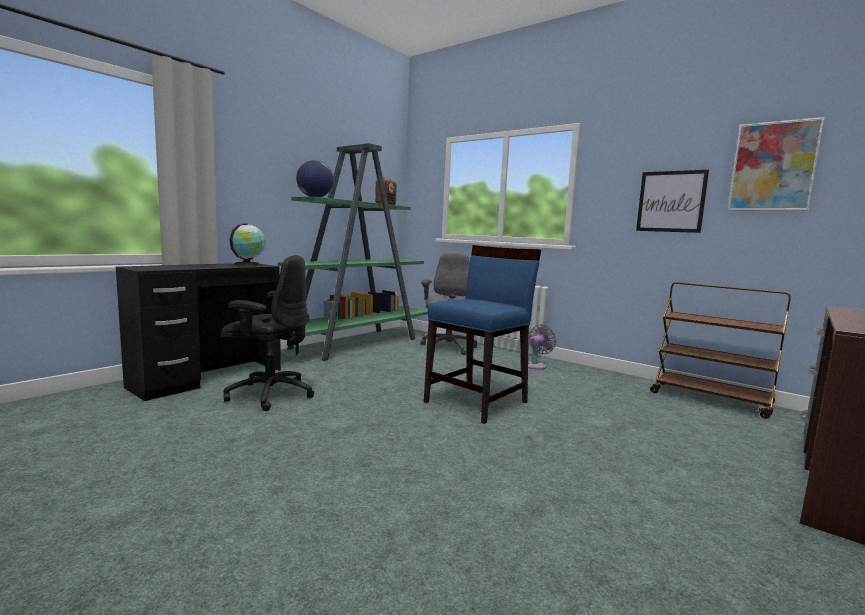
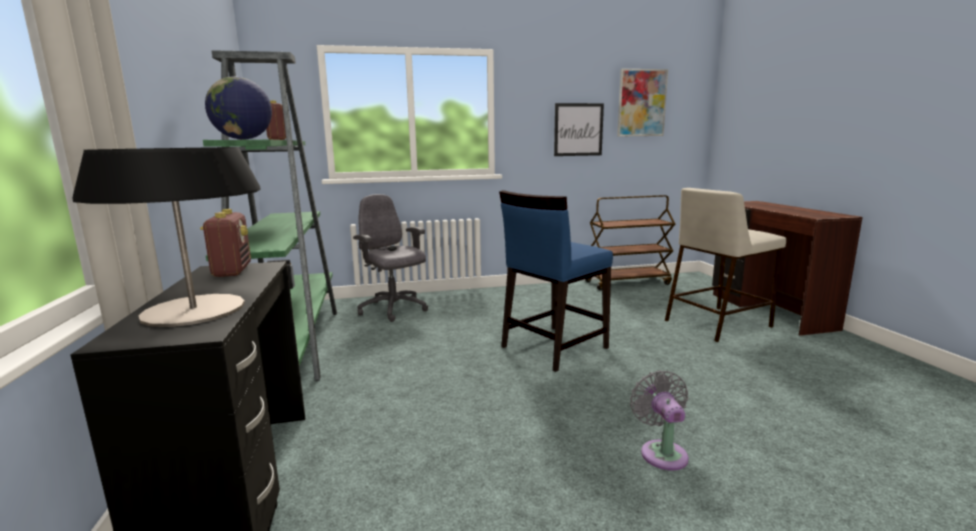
camera: 50 degrees left, 5 degrees up
black office chair [221,255,314,411] -> none
globe [229,223,266,266] -> radio [200,209,251,277]
blue chair [424,245,541,424] -> blue chair turned 120 degrees counterclockwise [499,190,613,372]
grey fan [528,324,556,370] -> grey fan moved to [630,370,689,471]
none -> table lamp [72,147,261,327]
none -> beige stool [665,188,786,342]

